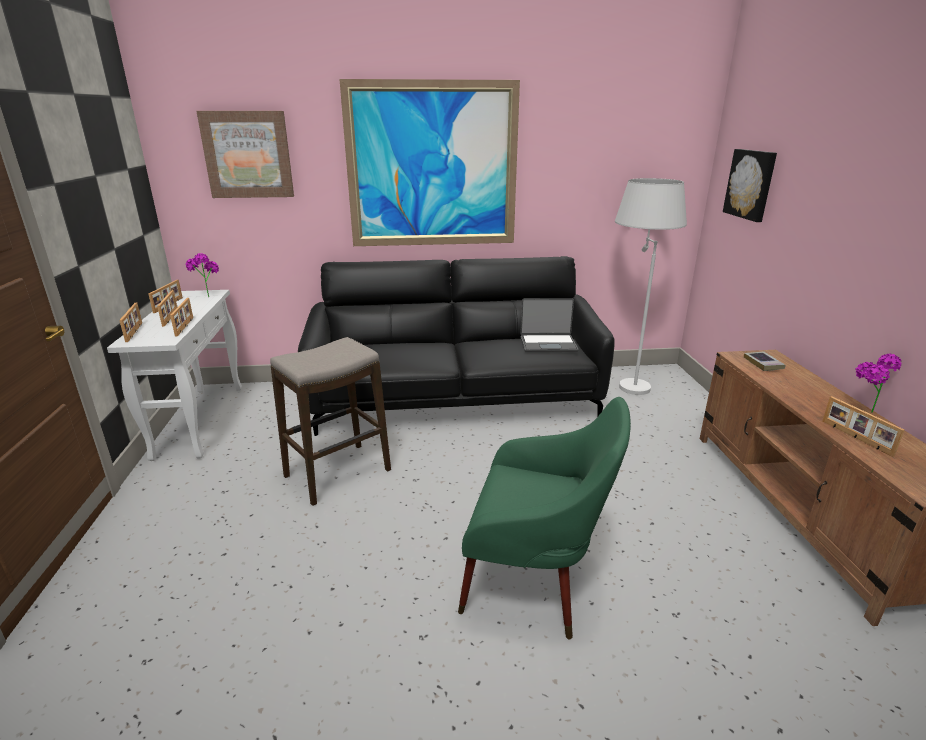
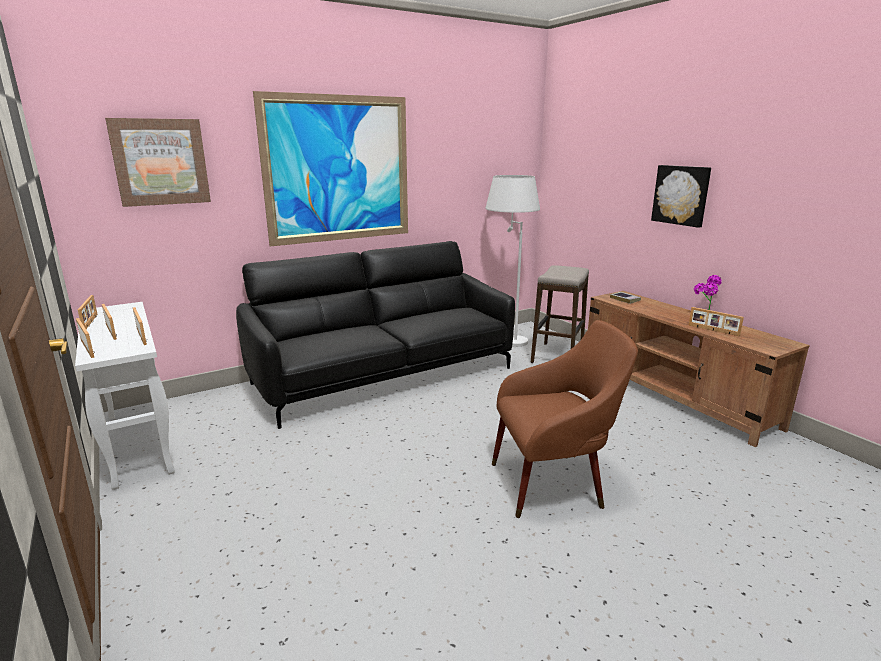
camera: 25 degrees left, 5 degrees down
potted plant [185,253,219,297] -> none
stool [270,337,391,506] -> stool moved to [530,265,589,363]
green armchair [458,397,631,639] -> brown armchair [492,320,638,518]
laptop [520,298,578,352] -> none
picture [723,149,777,222] -> picture moved to [651,165,711,228]

